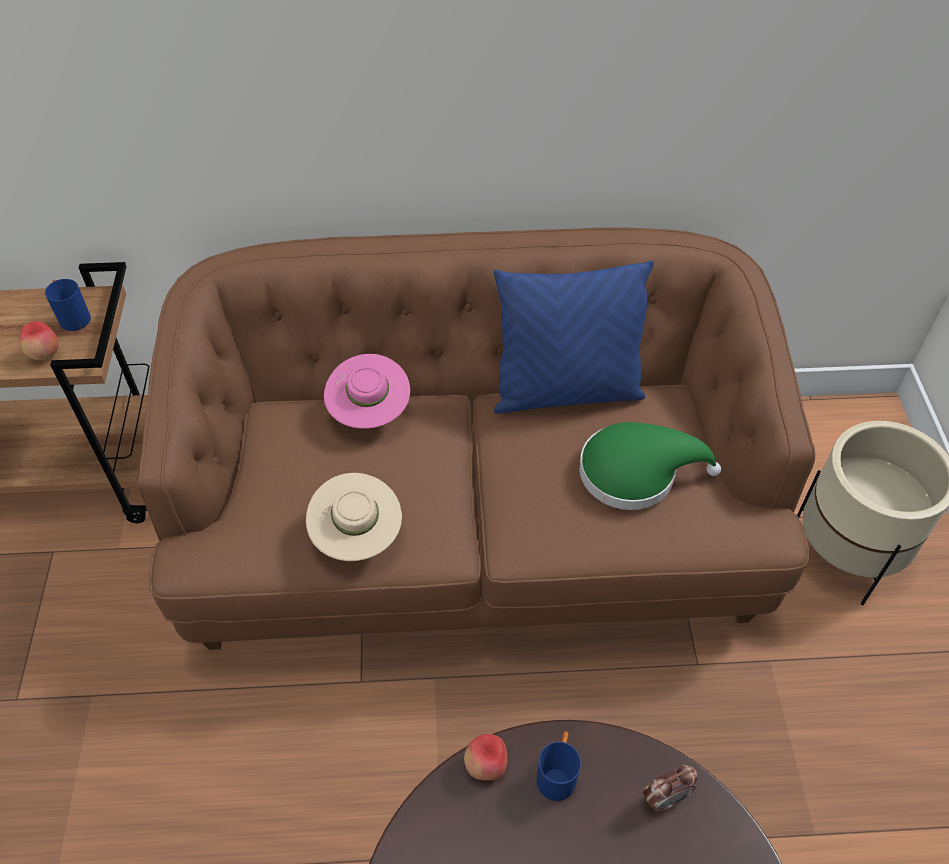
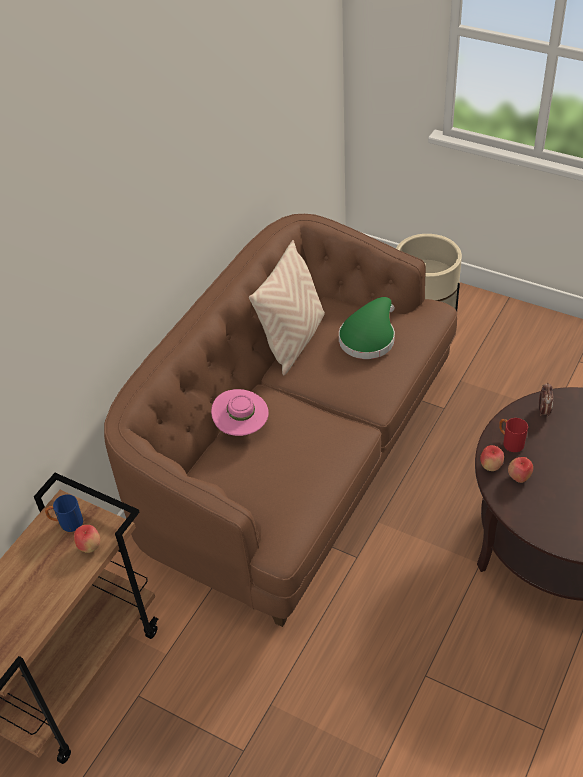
camera: 55 degrees left, 5 degrees down
beige hat [306,473,402,561] -> none
blue pillow [494,261,654,413] -> beige pillow [249,240,325,375]
blue mug [537,731,581,801] -> red mug [499,418,528,452]
none -> apple [508,457,533,483]

